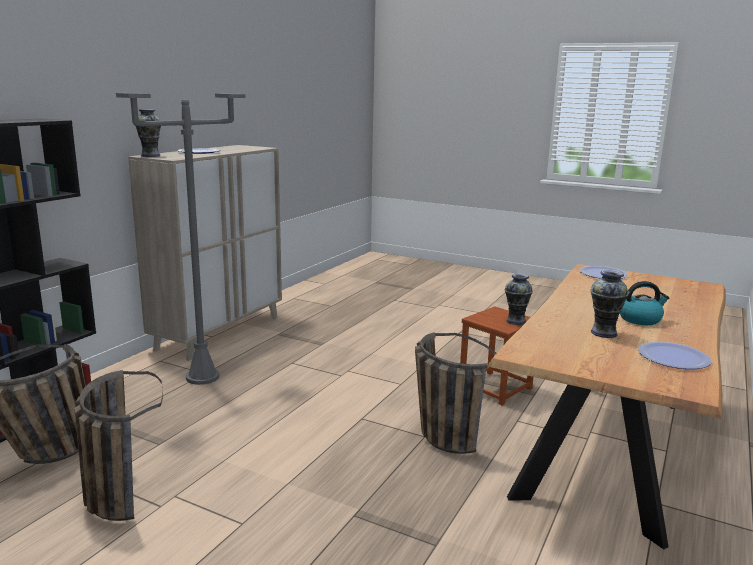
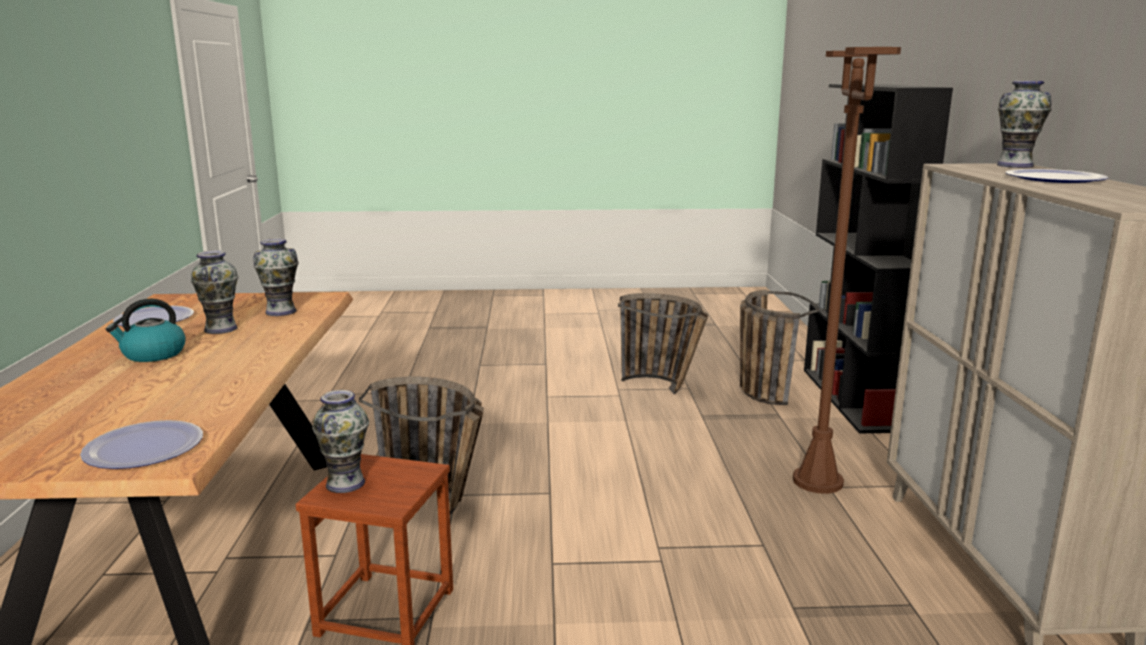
camera: 150 degrees right, 0 degrees up
grey floor lamp [116,93,246,385] -> brown floor lamp [793,47,901,494]
none -> vase [253,238,299,316]

